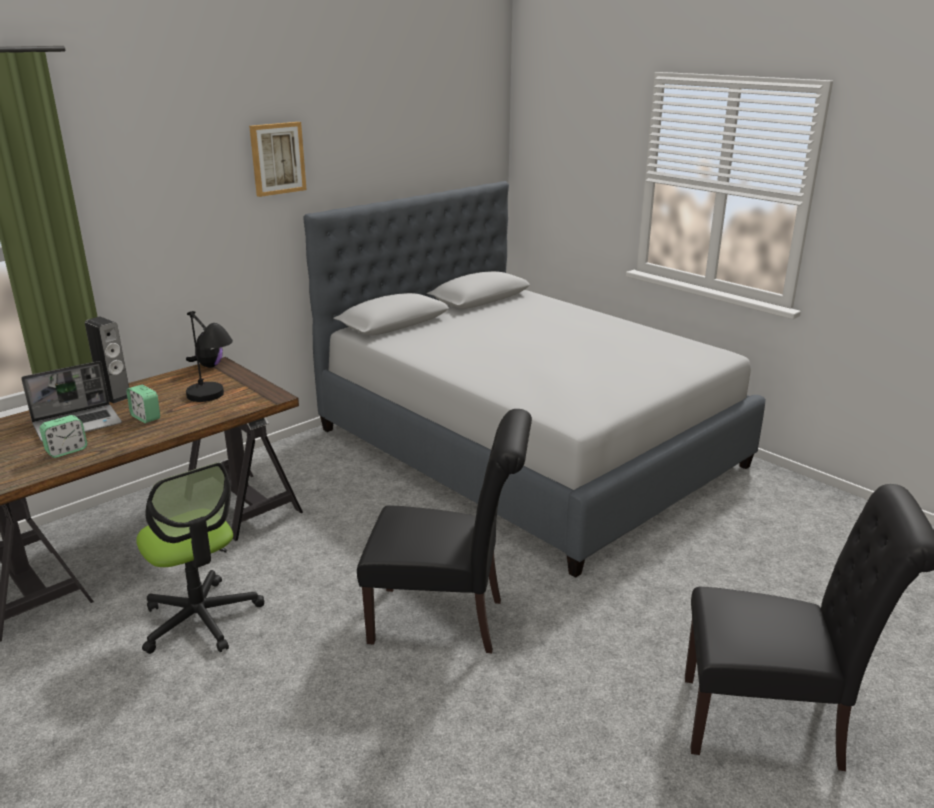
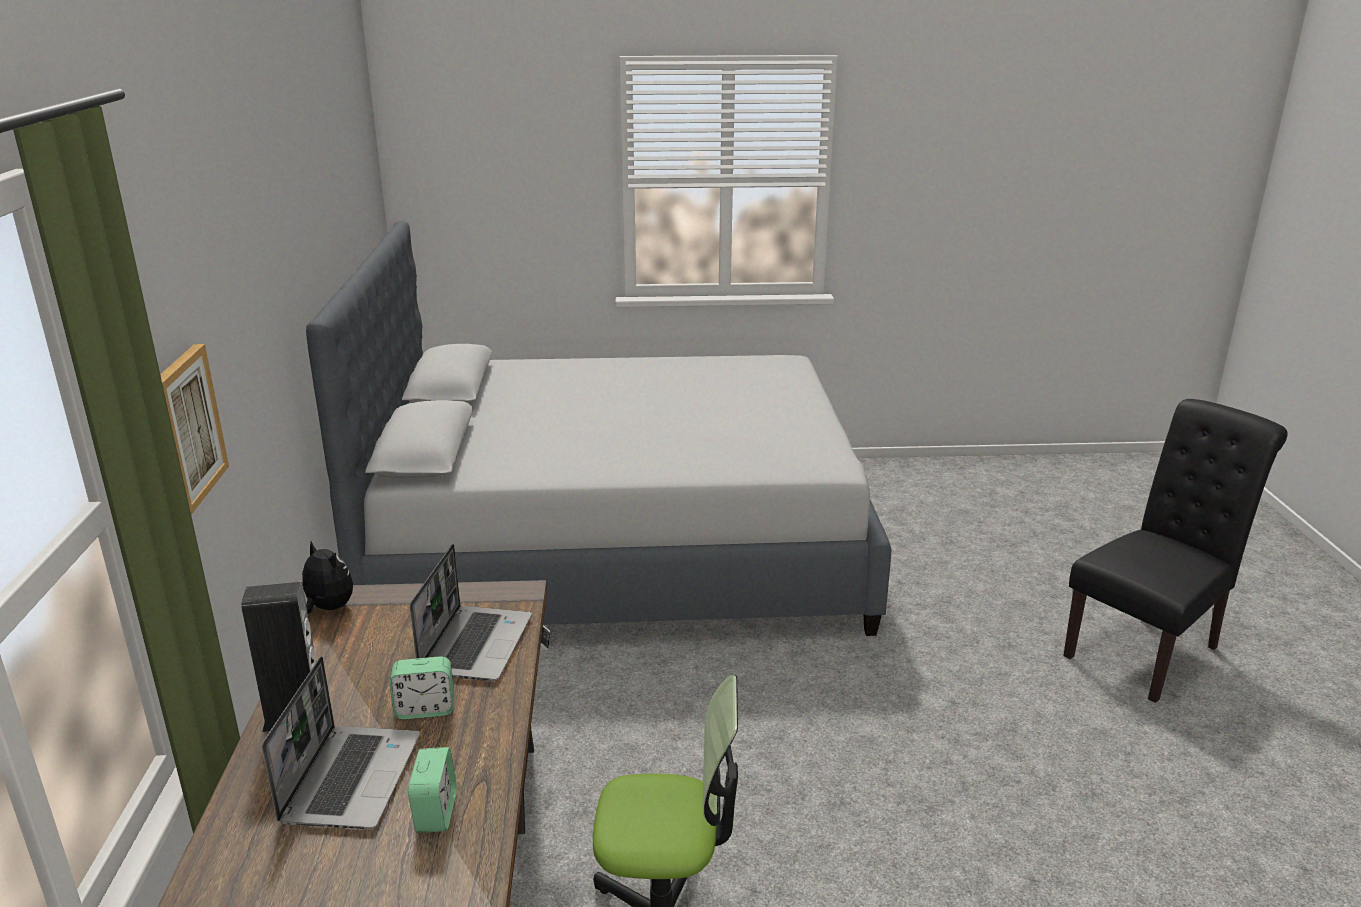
camera: 50 degrees left, 0 degrees up
black table lamp [186,311,233,402] -> laptop [410,544,532,681]
picture [249,122,307,197] -> picture moved to [160,344,229,515]
black chair [357,409,532,653] -> none

